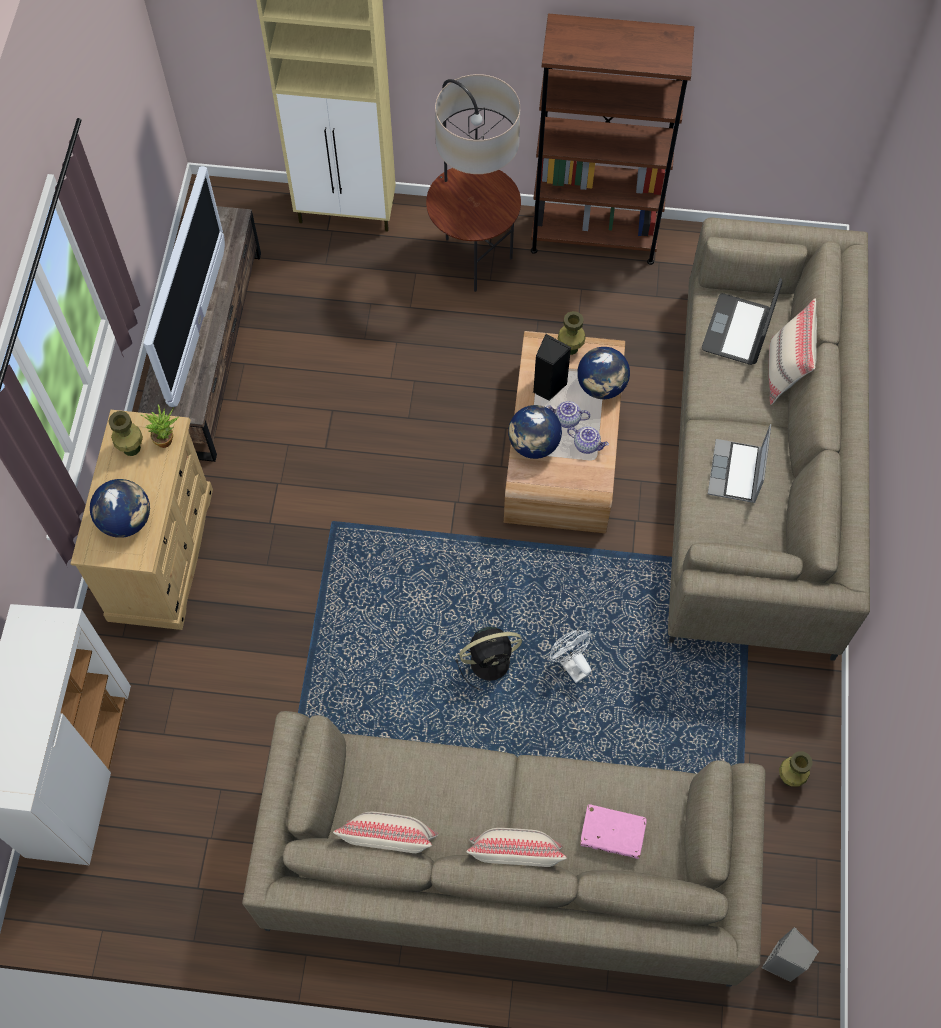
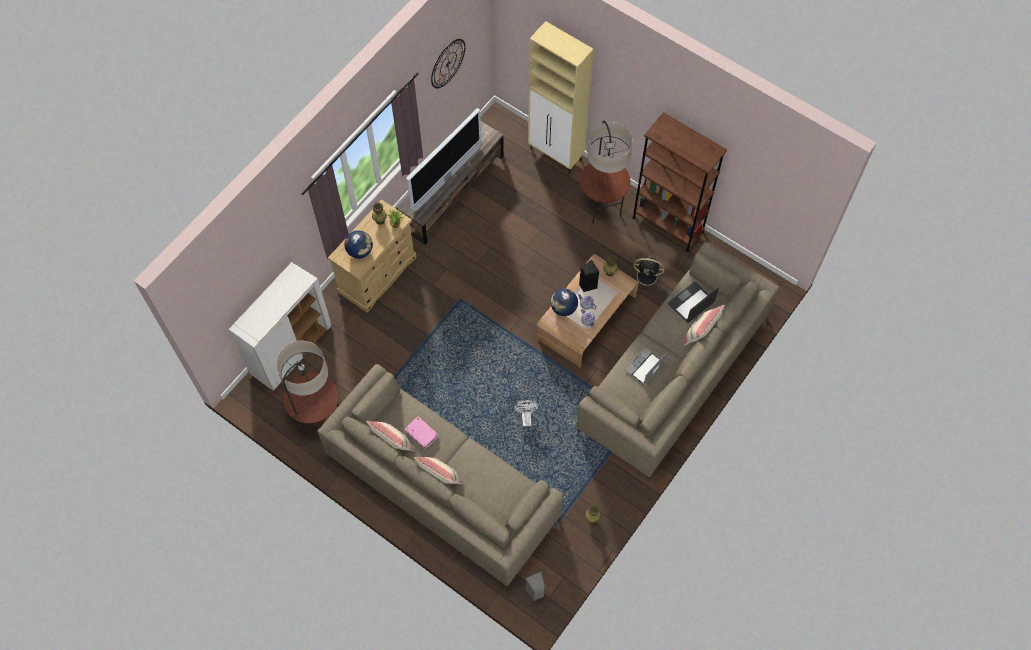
camera: 30 degrees right, 0 degrees up
black fan [455,627,522,691] -> black fan moved to [632,257,665,290]
globe [577,347,630,399] -> none
pink book [580,804,647,859] -> pink book moved to [405,417,438,449]
none -> floor lamp [276,341,339,435]
none -> wall clock [431,39,465,88]

